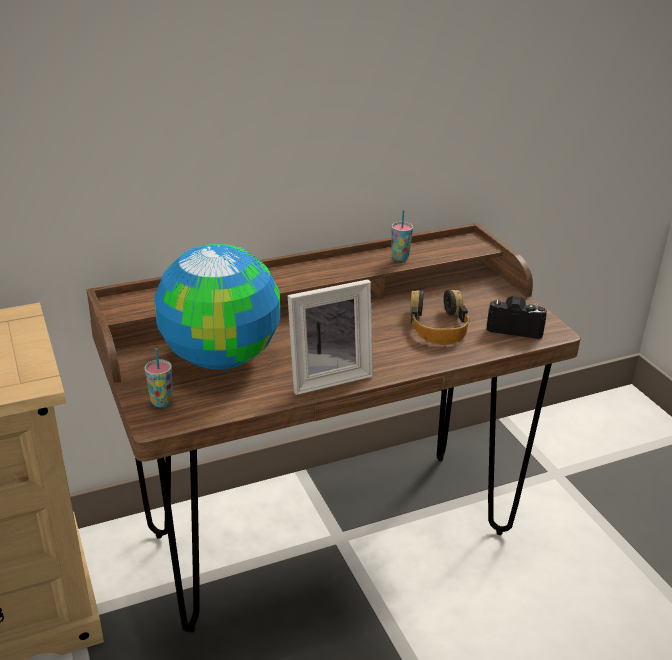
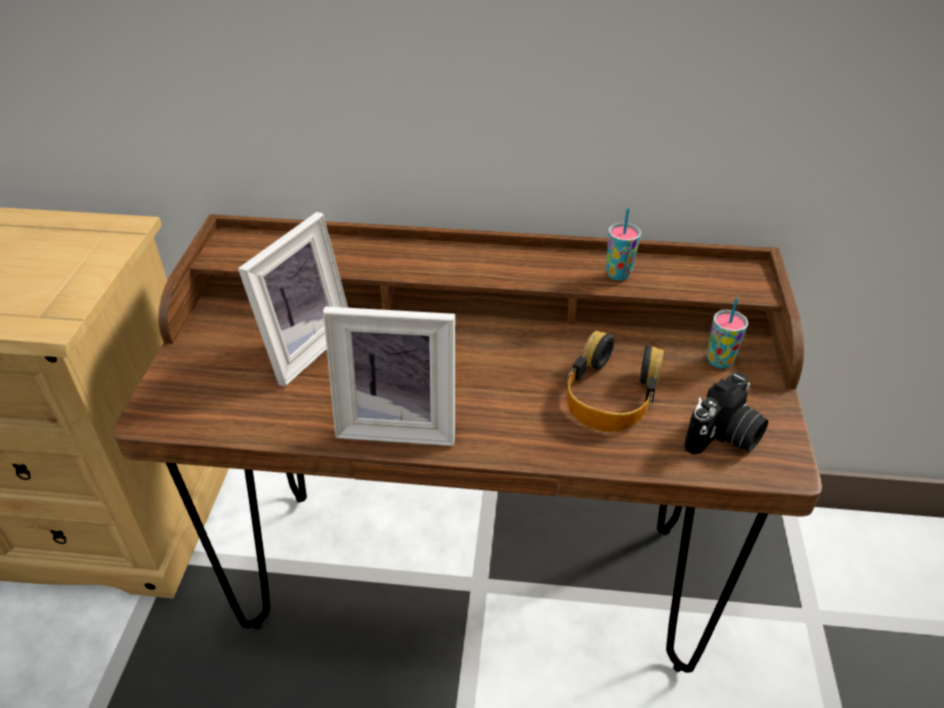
camera: 30 degrees right, 10 degrees up
cup [145,348,173,407] -> cup moved to [707,298,748,368]
globe [154,244,280,370] -> picture frame [238,212,348,387]
camera [487,296,547,339] -> camera turned 90 degrees clockwise [684,373,768,455]

